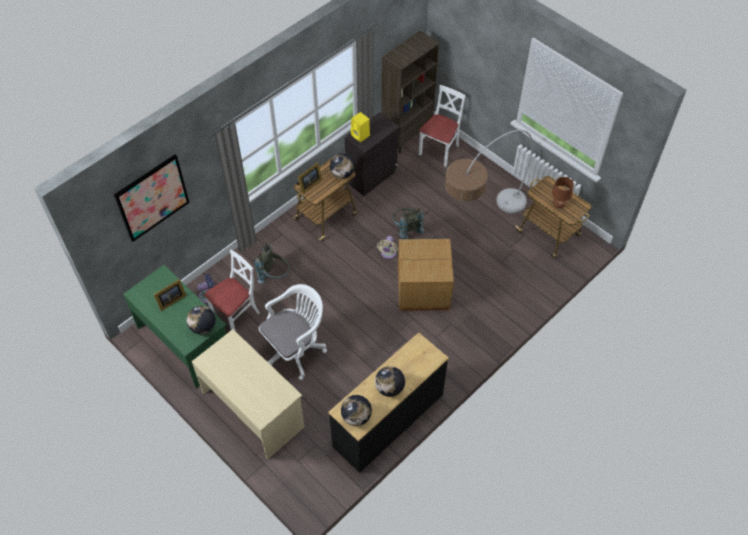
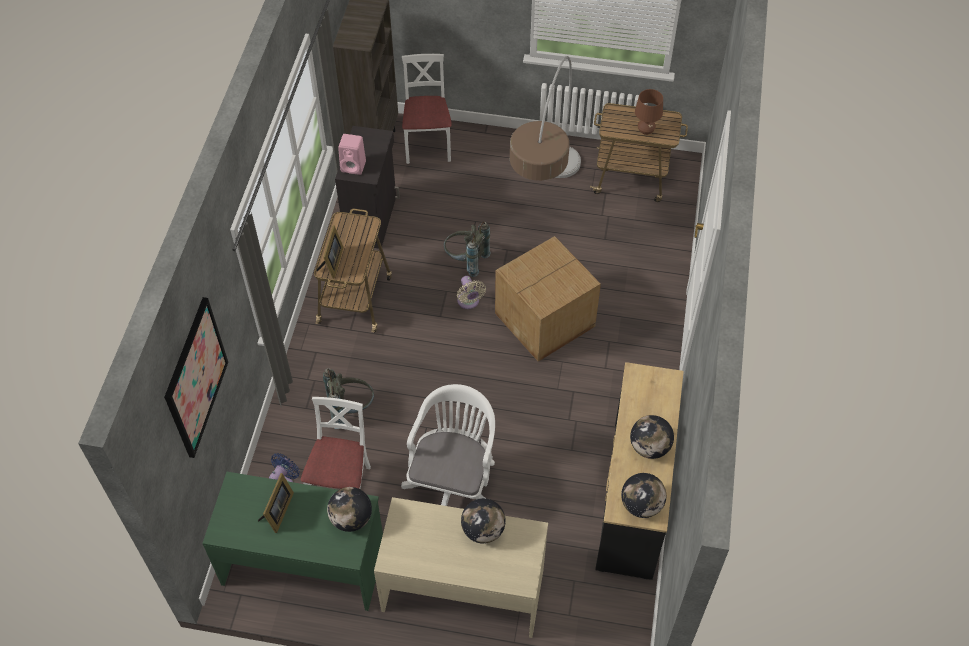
camera: 35 degrees left, 0 degrees up
globe [330,153,355,179] -> globe moved to [461,498,506,544]
yellow speaker [350,112,370,142] -> pink speaker [338,134,366,175]

